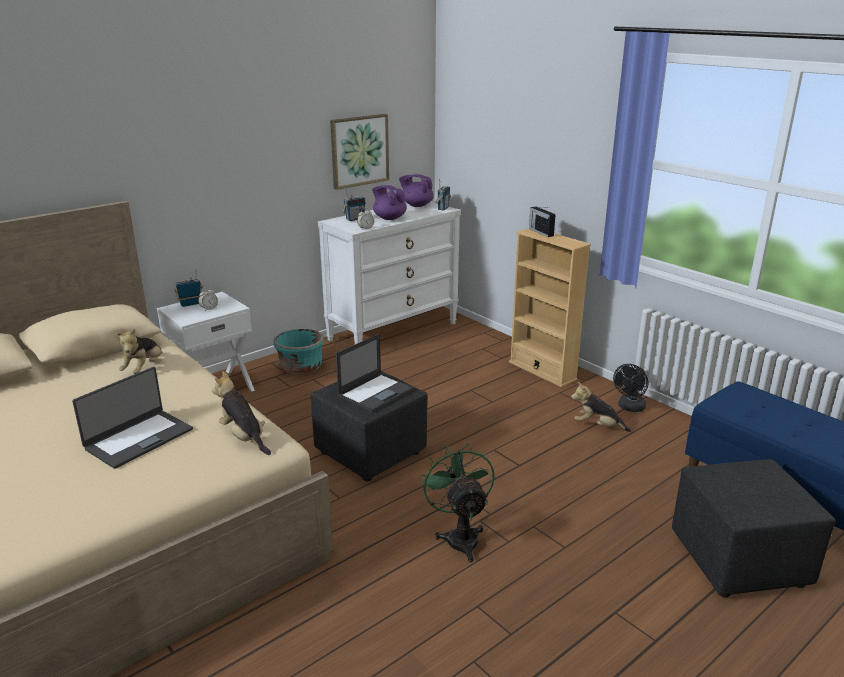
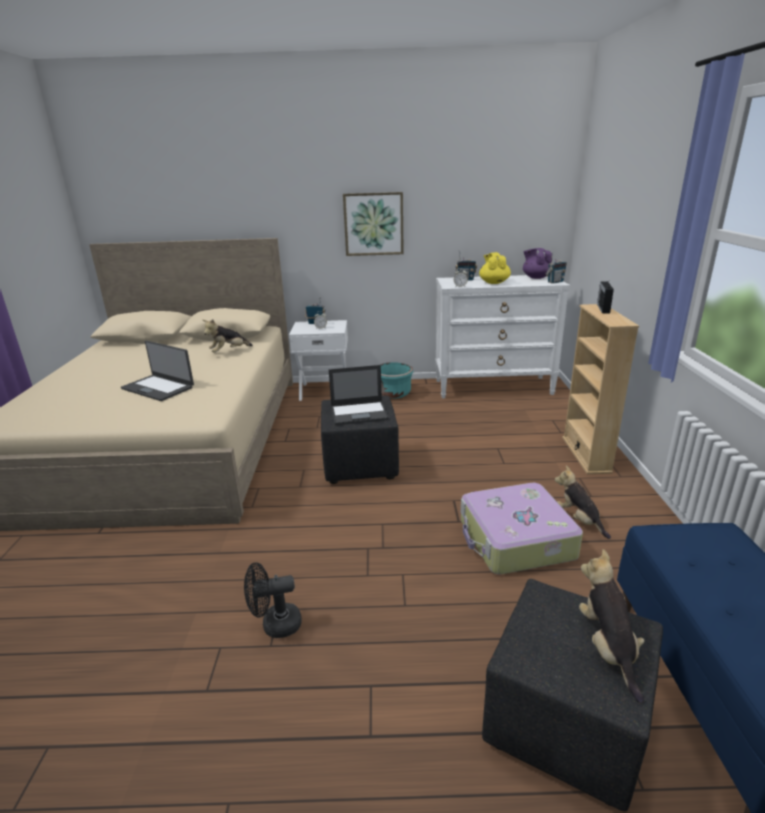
camera: 40 degrees right, 0 degrees up
laptop [72,367,193,469] -> laptop turned 45 degrees clockwise [121,341,194,401]
plush toy [212,371,271,455] -> plush toy moved to [579,549,644,703]
picture [330,114,389,190] -> picture moved to [343,192,404,256]
purple teapot [372,185,407,220] -> yellow teapot [479,252,511,284]
green fan [420,444,495,562] -> none
black fan [613,364,648,412] -> black fan moved to [244,562,302,638]
none -> suitcase [461,483,583,575]

